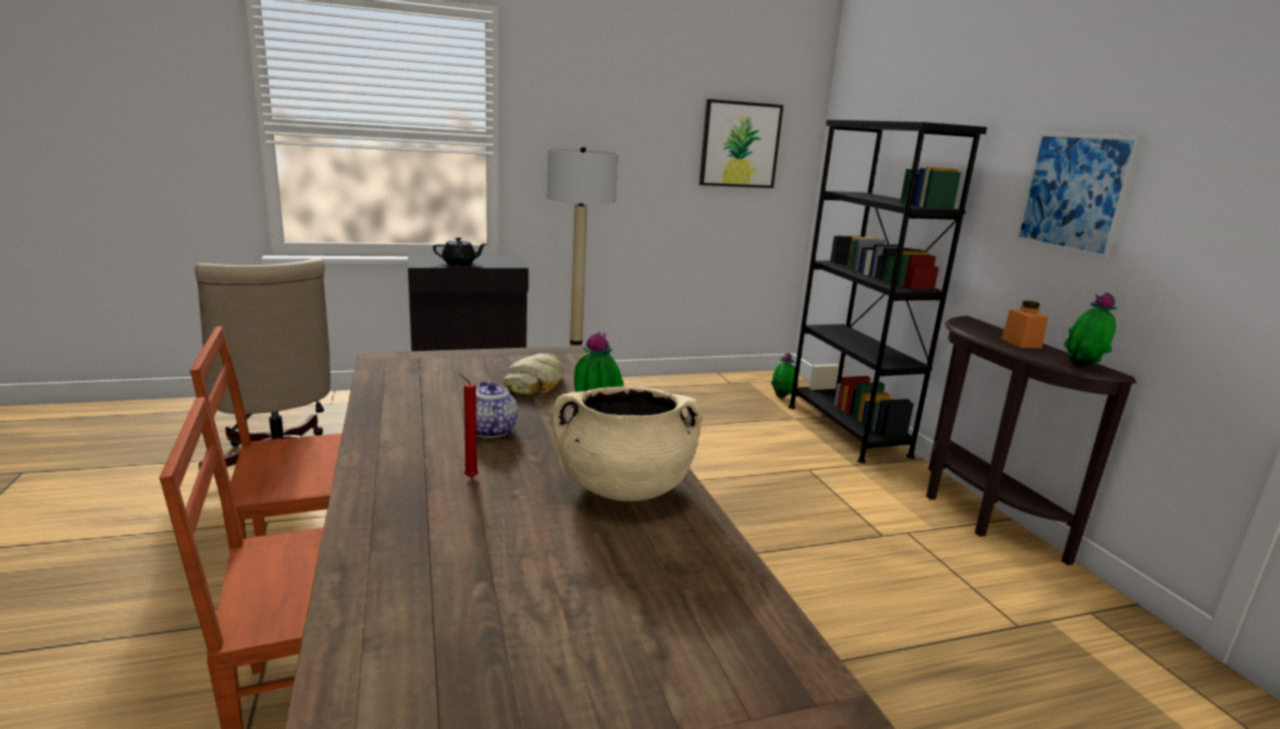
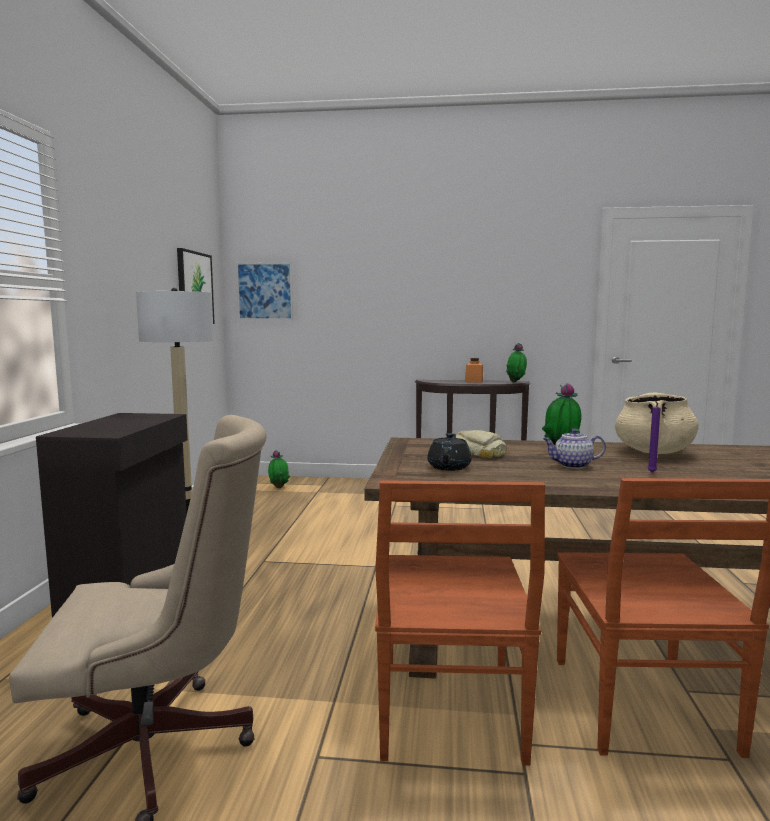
camera: 65 degrees left, 10 degrees down
black teapot [433,237,487,265] -> black teapot moved to [427,433,472,471]
red candle [458,373,478,478] -> purple candle [647,401,661,472]
black bookcase [788,120,987,463] -> none
picture [1015,132,1142,259] -> picture moved to [236,262,293,320]

